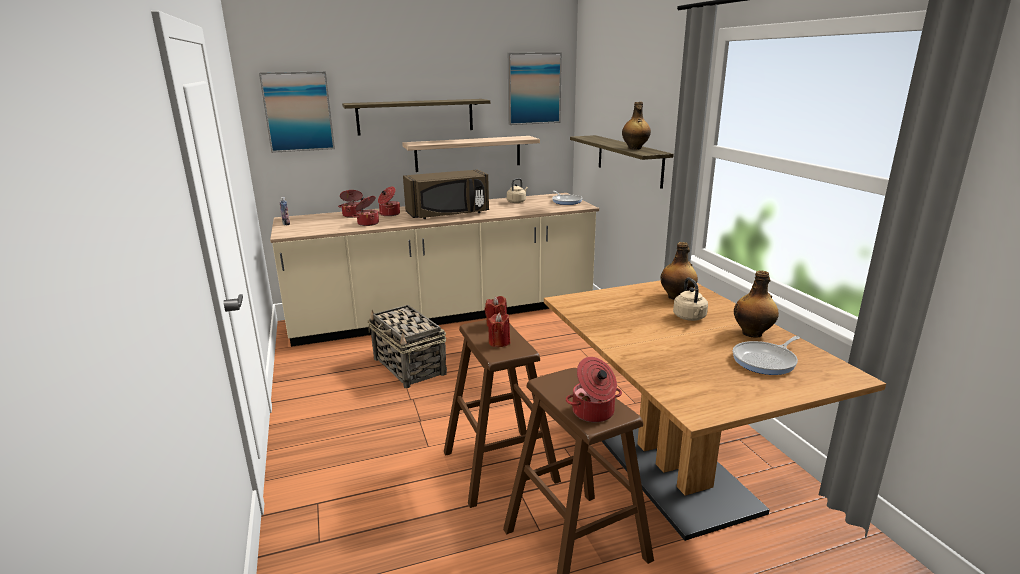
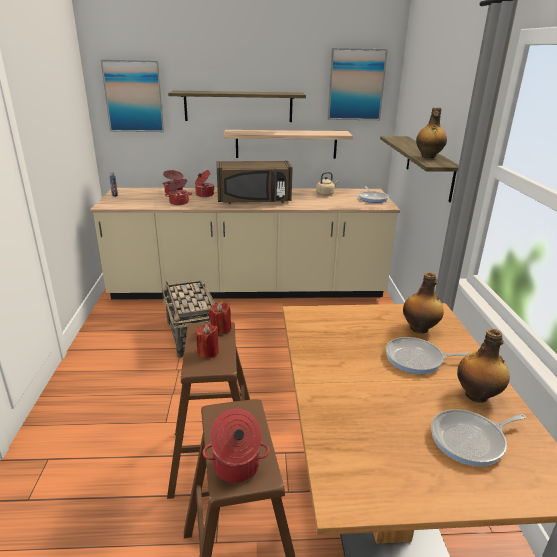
camera: 15 degrees right, 5 degrees up
beige kettle [673,277,708,321] -> frying pan [386,337,470,374]

